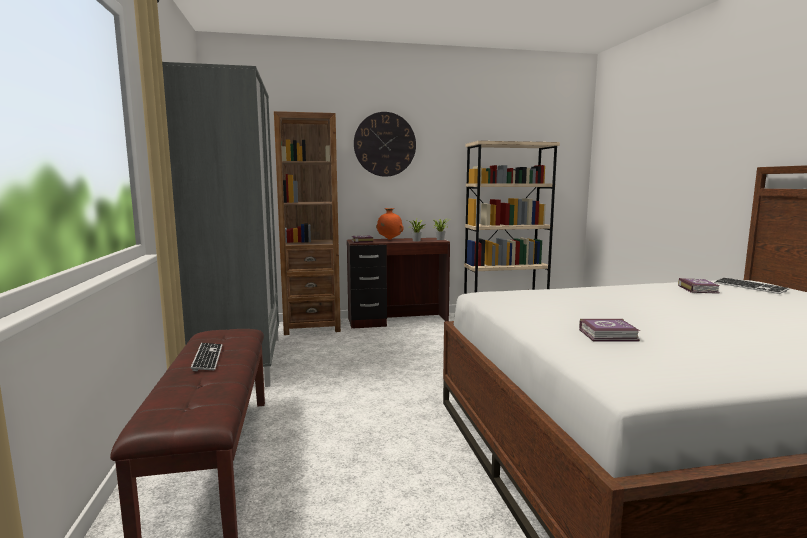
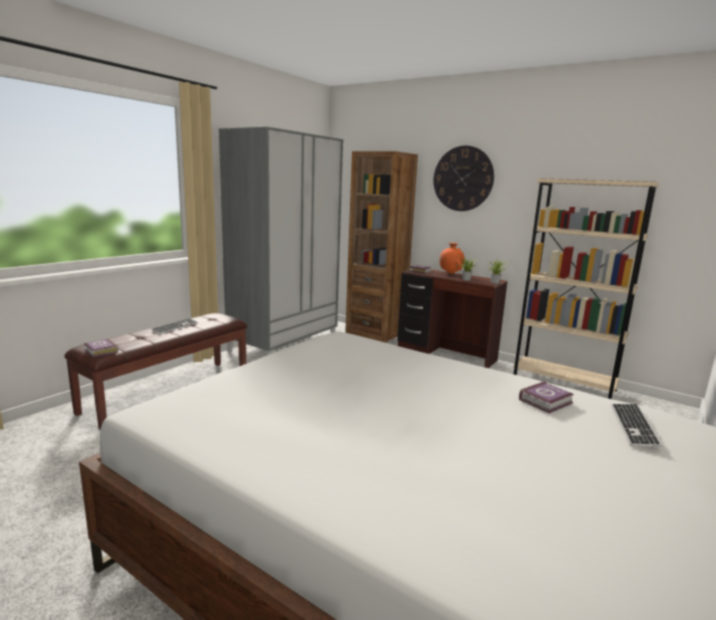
camera: 45 degrees right, 5 degrees up
book [579,319,640,341] -> book moved to [84,338,118,358]

